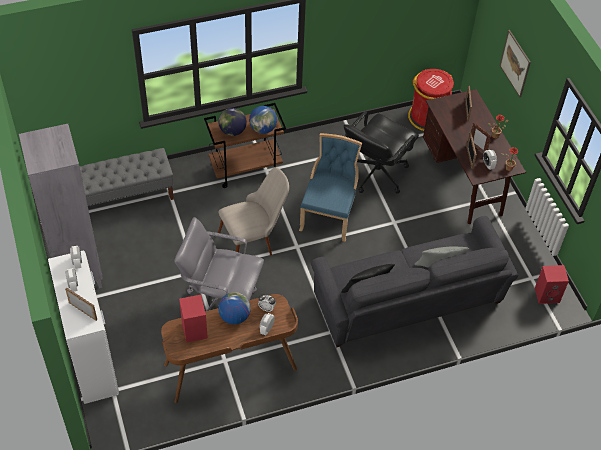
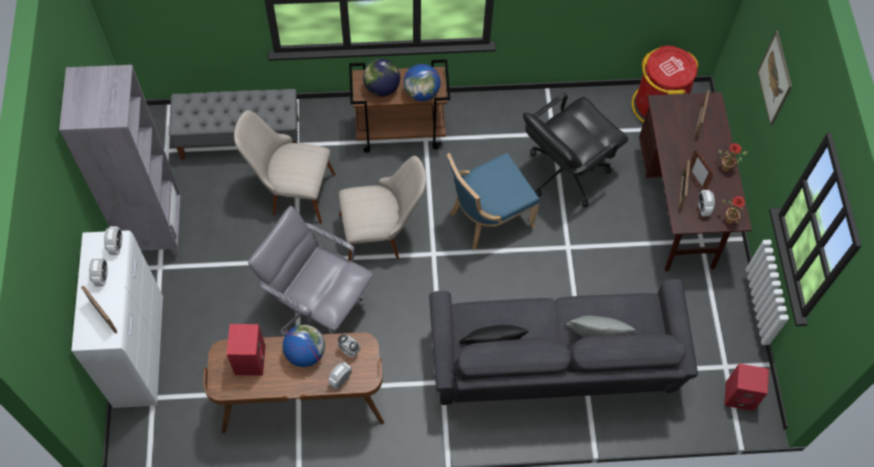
camera: 15 degrees right, 10 degrees up
blue chair [299,133,362,242] -> blue chair turned 150 degrees counterclockwise [447,153,540,250]
none -> beige chair [234,110,336,224]

